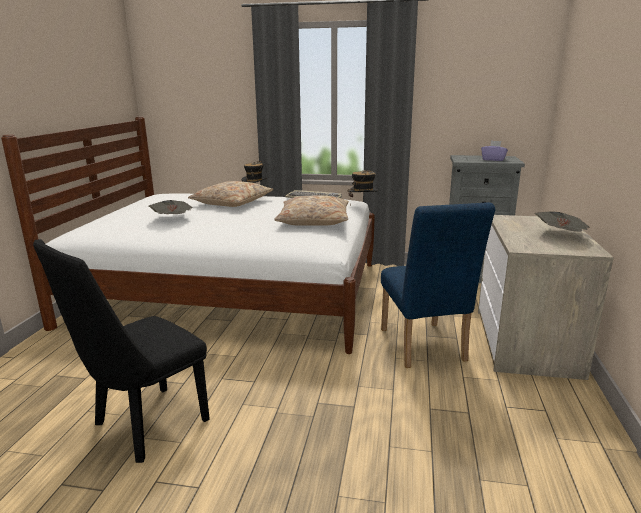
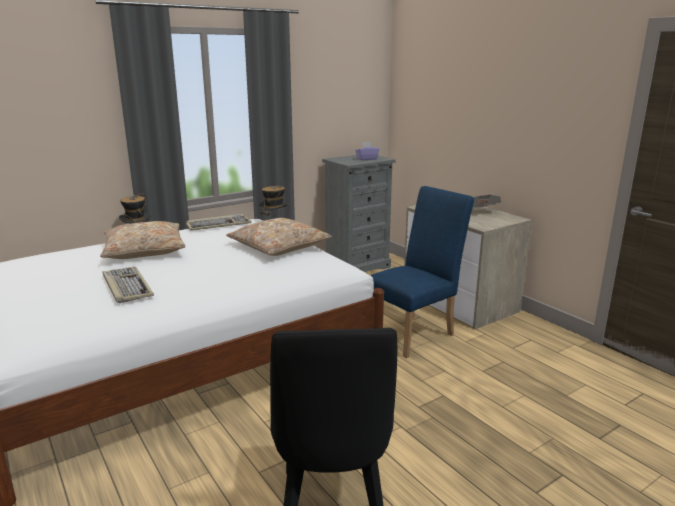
camera: 45 degrees left, 0 degrees up
newspaper [148,200,193,214] -> keyboard [103,267,154,303]
blue chair [381,202,495,368] -> blue chair turned 75 degrees counterclockwise [370,186,474,358]

